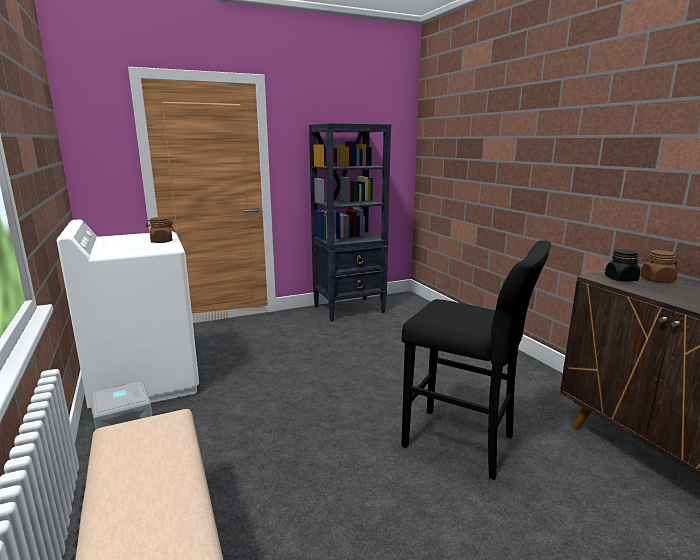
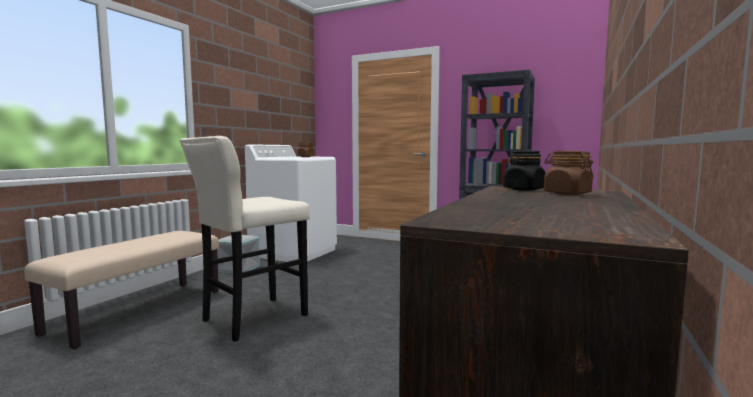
camera: 50 degrees right, 10 degrees down
black stool [401,240,551,480] -> none
none -> beige stool [180,136,310,342]

